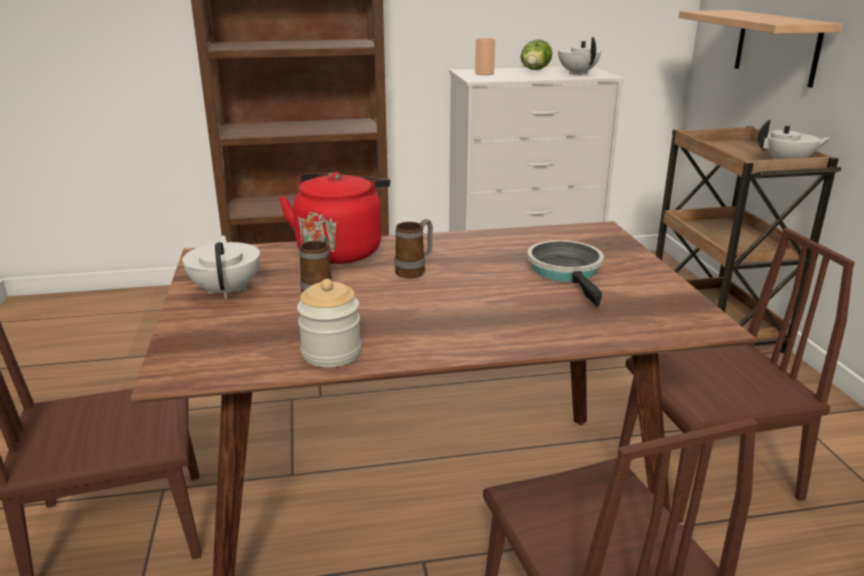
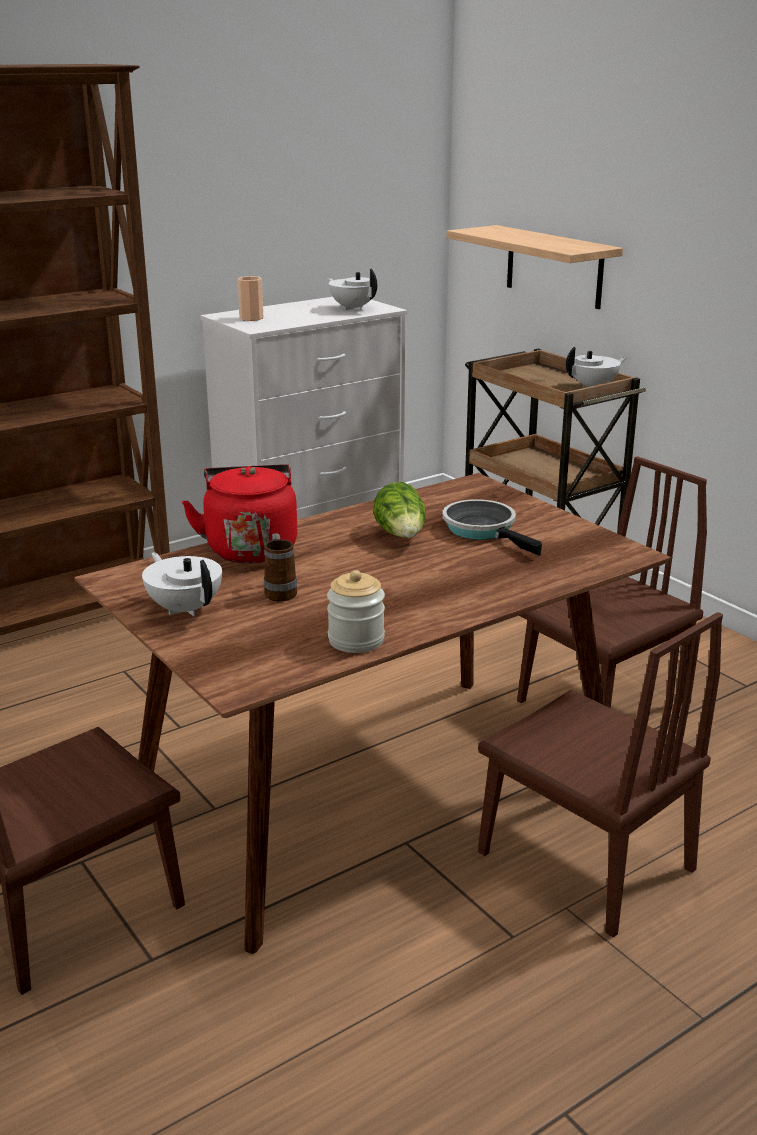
camera: 25 degrees left, 0 degrees up
mug [395,219,433,278] -> none
lettuce [520,39,553,70] -> lettuce moved to [373,482,426,538]

